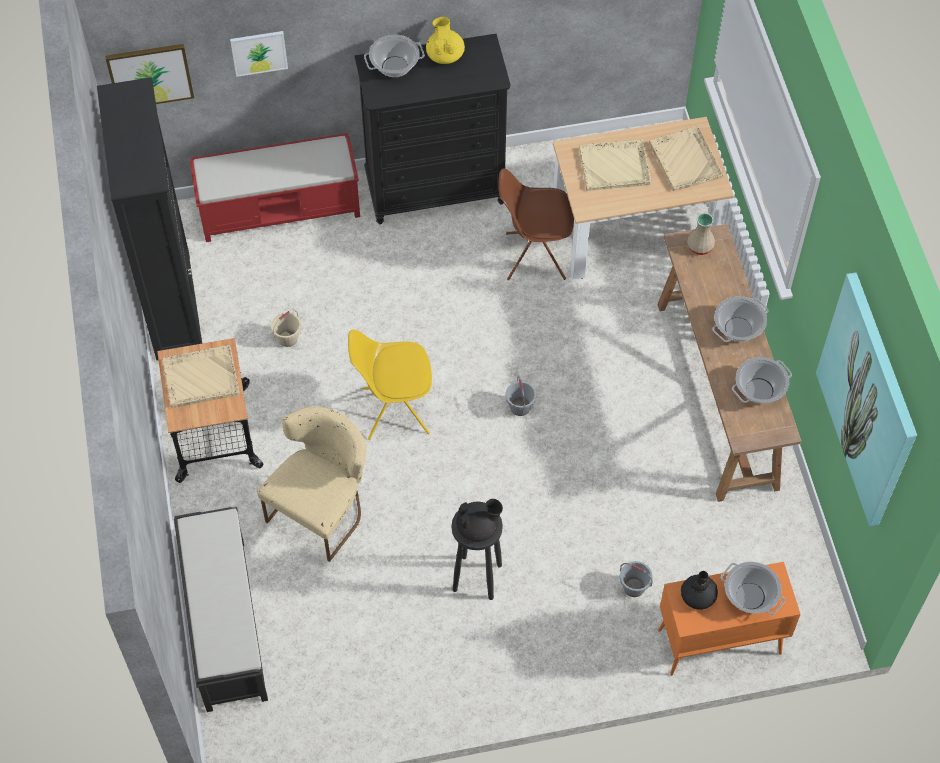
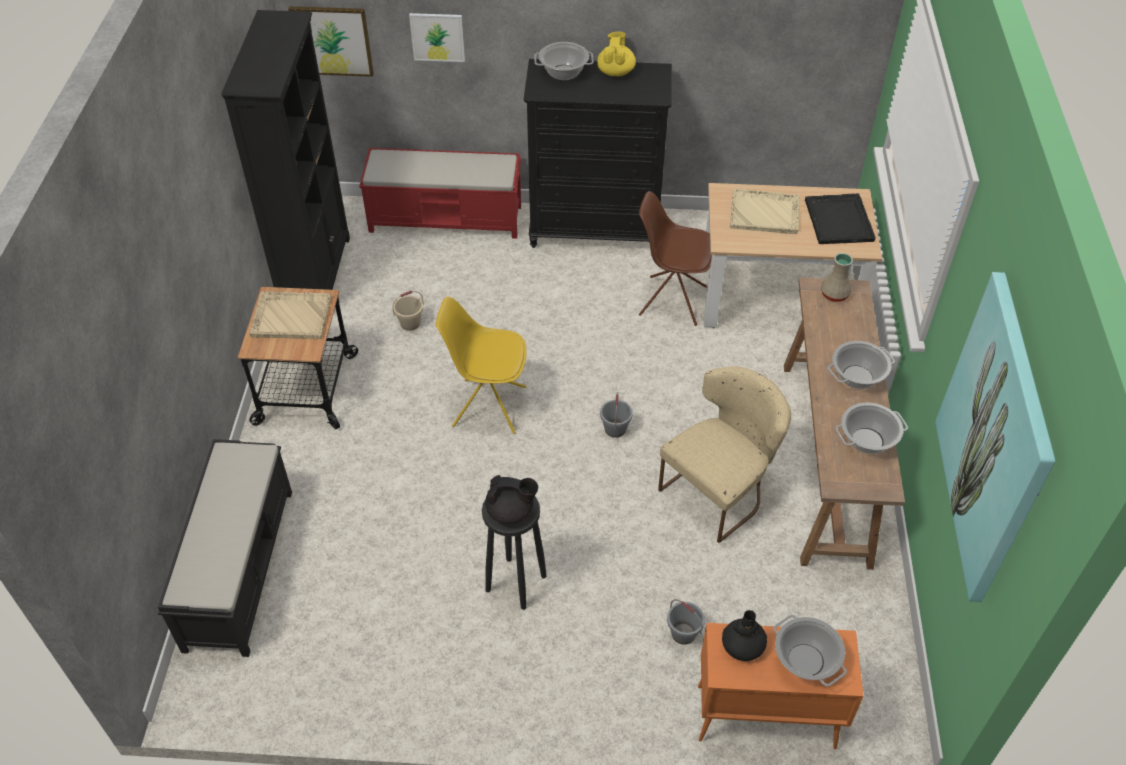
camera: 15 degrees right, 10 degrees down
beige chair [257,406,366,562] -> beige chair moved to [658,366,791,543]
beige tray [649,126,724,191] -> black tray [805,193,876,244]

